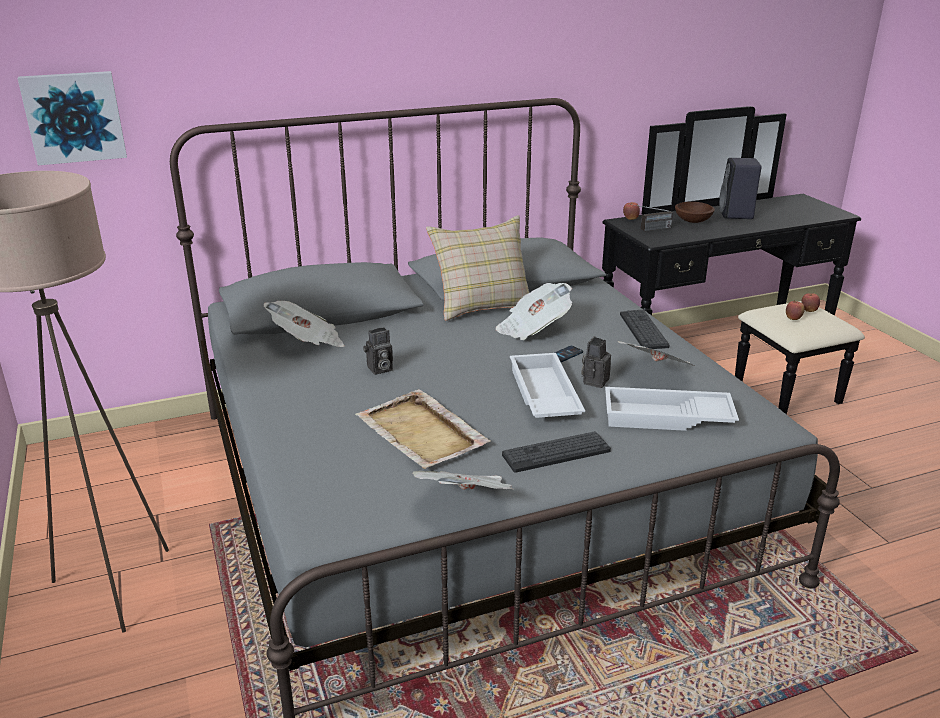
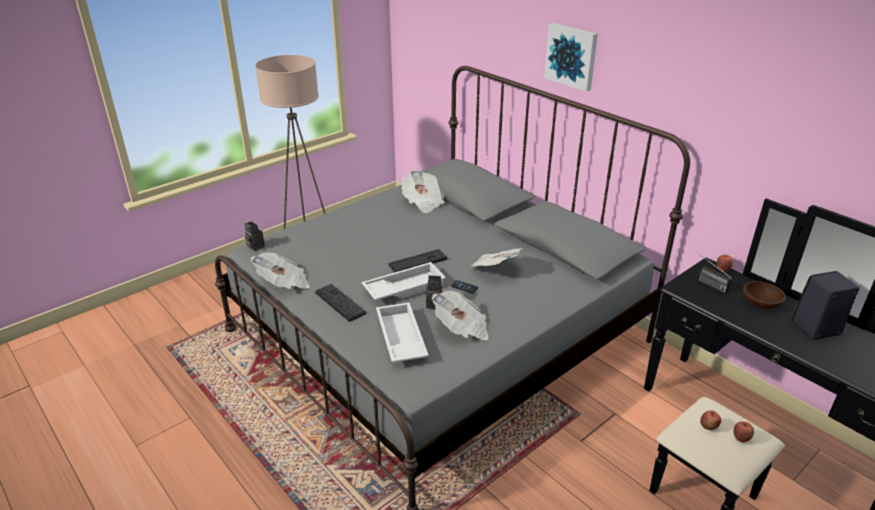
camera: 70 degrees right, 5 degrees up
picture [17,71,127,165] -> picture moved to [544,23,598,92]
beige tray [355,389,491,469] -> none
camera [363,327,393,375] -> camera moved to [245,221,265,251]
beige pillow [426,215,529,321] -> none
keyboard [620,310,669,349] -> keyboard moved to [388,249,448,273]

